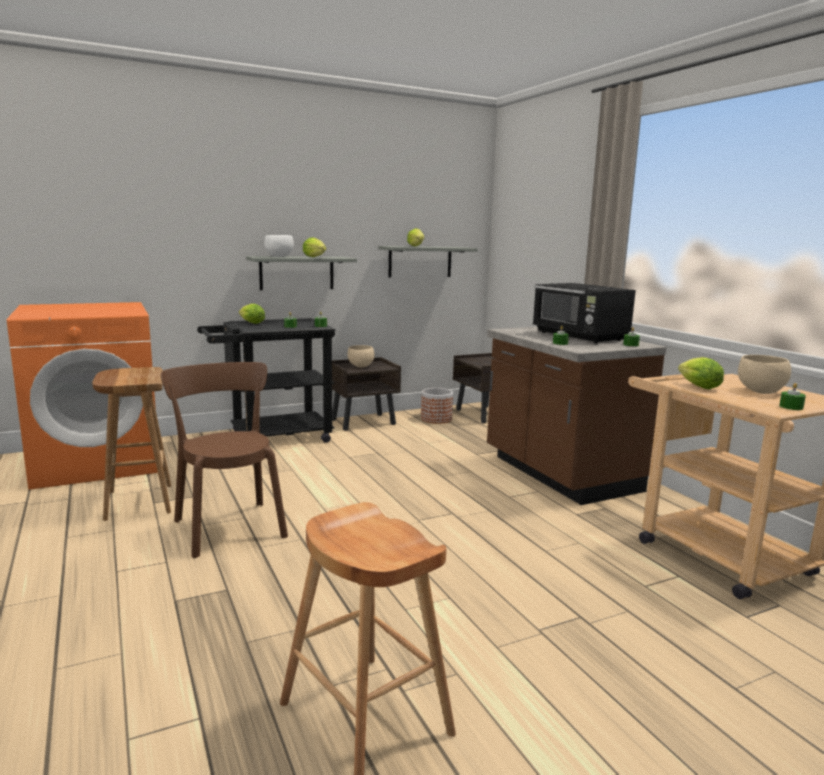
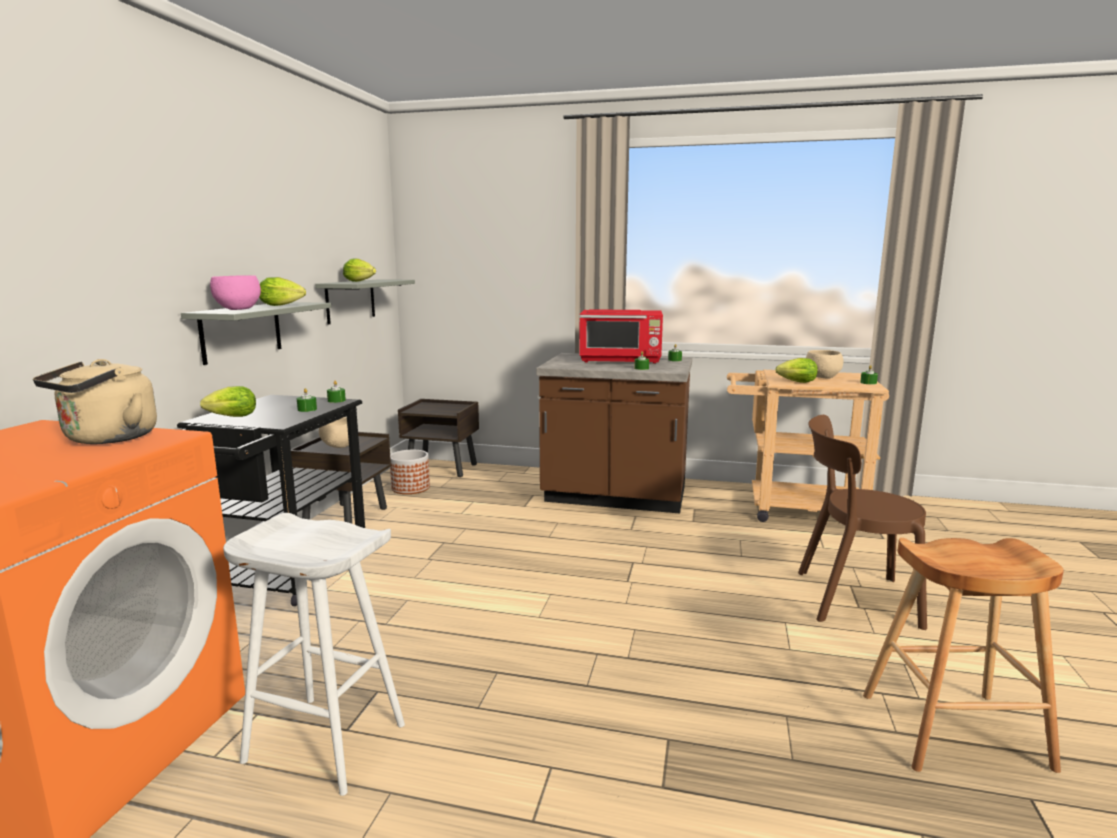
camera: 50 degrees left, 0 degrees up
brown stool [92,367,171,521] -> white stool [223,513,405,796]
brown chair [161,362,288,558] -> brown chair moved to [798,415,927,630]
white bowl [264,235,294,257] -> pink bowl [210,275,261,310]
black microwave [533,283,636,344] -> red microwave [579,309,663,364]
none -> beige kettle [33,359,157,444]

